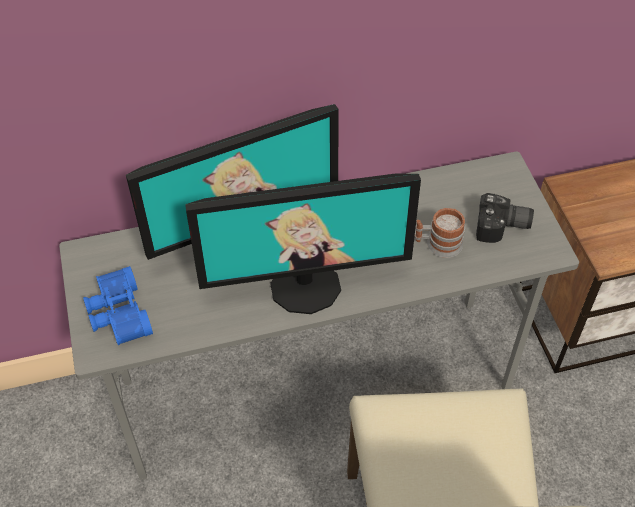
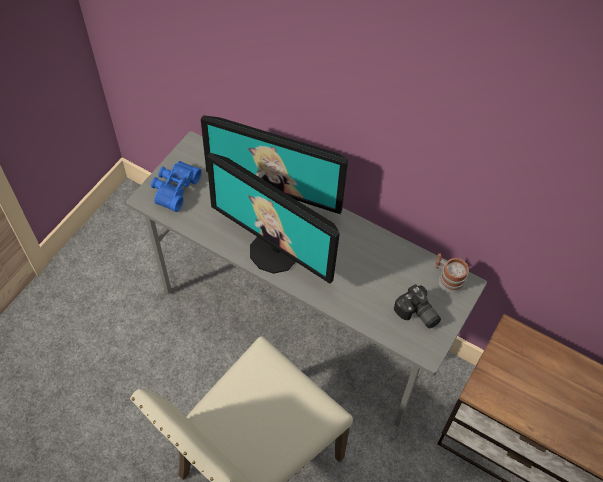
camera: 45 degrees right, 5 degrees up
mug [415,208,465,258] -> mug moved to [435,253,469,293]

